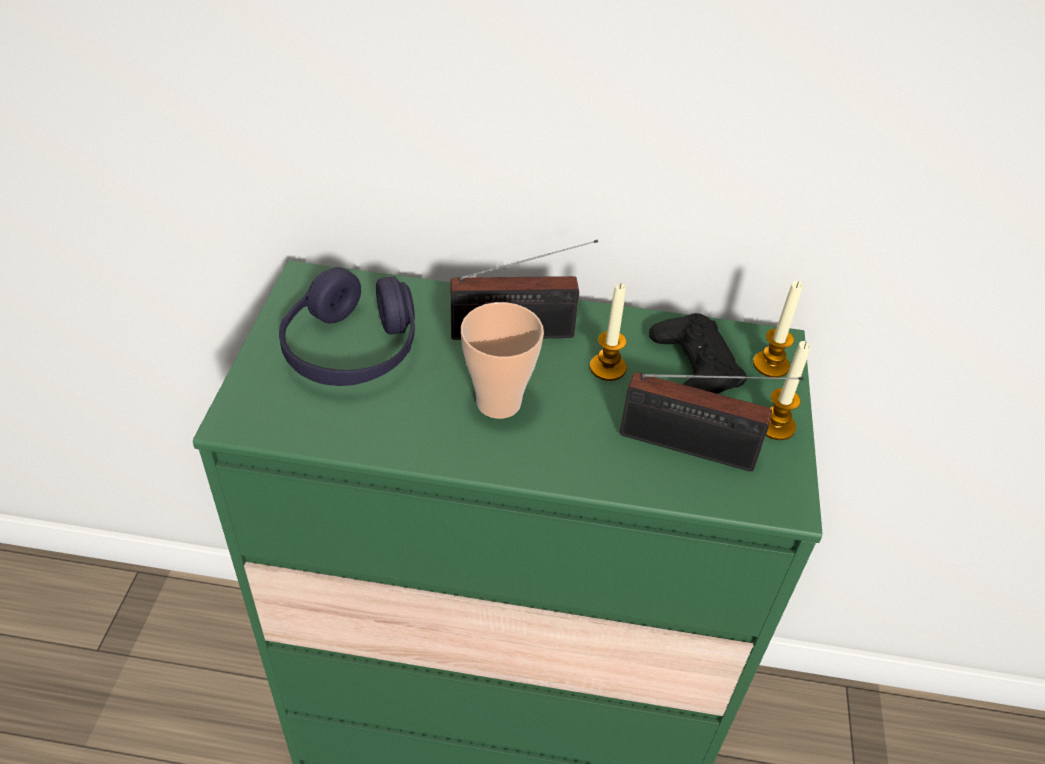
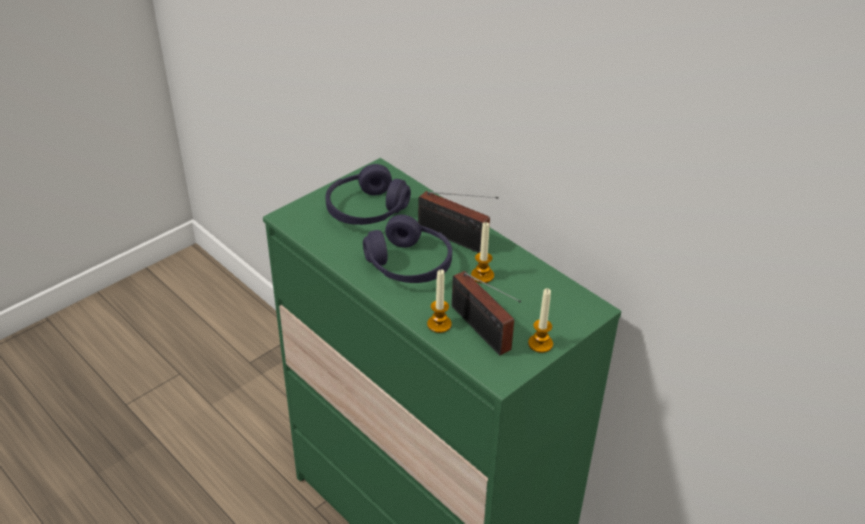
camera: 40 degrees right, 5 degrees down
cup [461,302,544,419] -> purple headphones [363,215,452,283]
black game controller [649,313,747,394] -> none
candle [753,281,803,377] -> candle moved to [427,270,452,333]

